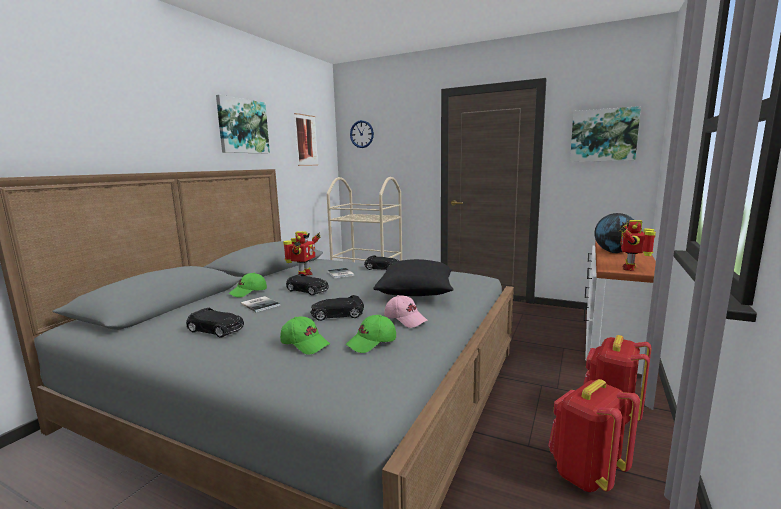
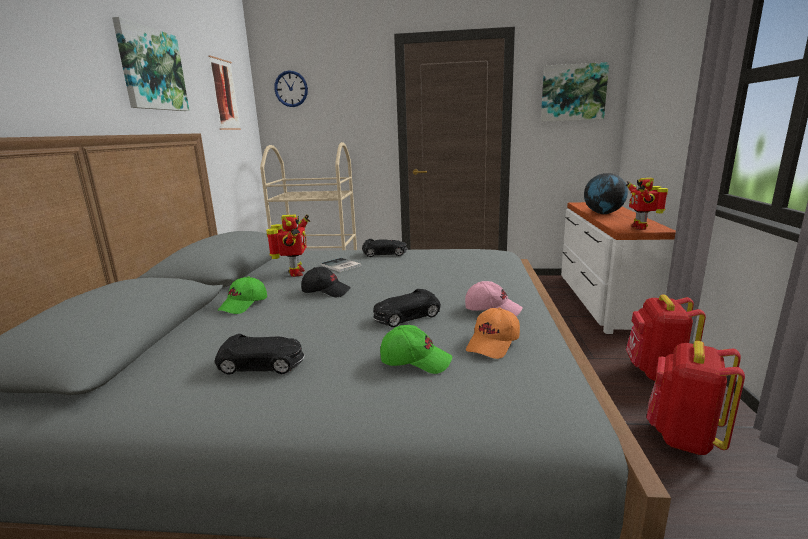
camera: 20 degrees left, 5 degrees up
book [241,296,280,312] -> none
black toy car [286,274,329,295] -> black cap [301,267,351,297]
green cap [346,315,396,353] -> orange cap [466,308,520,359]
black pillow [373,259,454,296] -> none

